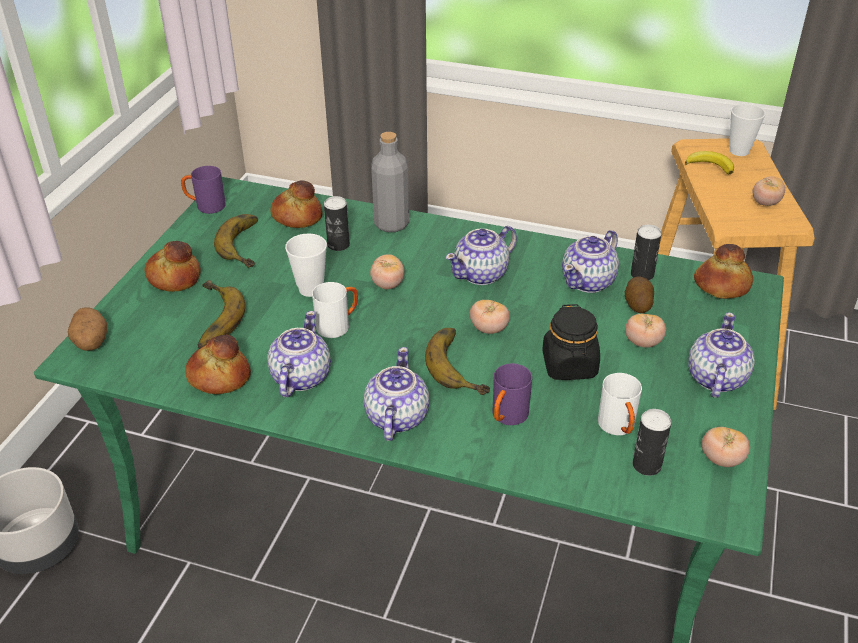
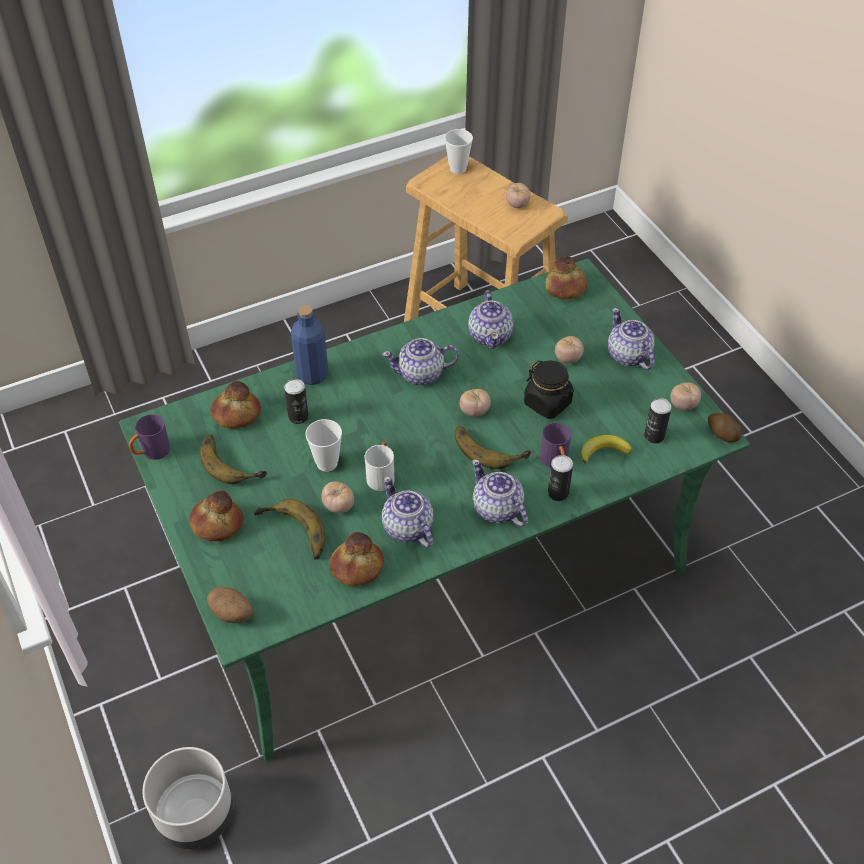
camera: 45 degrees left, 10 degrees up
tomato [370,254,404,289] -> tomato moved to [322,481,354,513]
grey bottle [371,132,409,232] -> blue bottle [291,305,328,385]
teapot [445,226,517,285] -> teapot turned 75 degrees clockwise [382,338,459,385]
white mug [598,373,642,435] -> none
potato [625,276,654,313] -> potato moved to [708,413,742,443]
can [631,225,662,280] -> can moved to [548,455,573,501]
banana [685,151,734,174] -> banana moved to [581,435,632,464]

